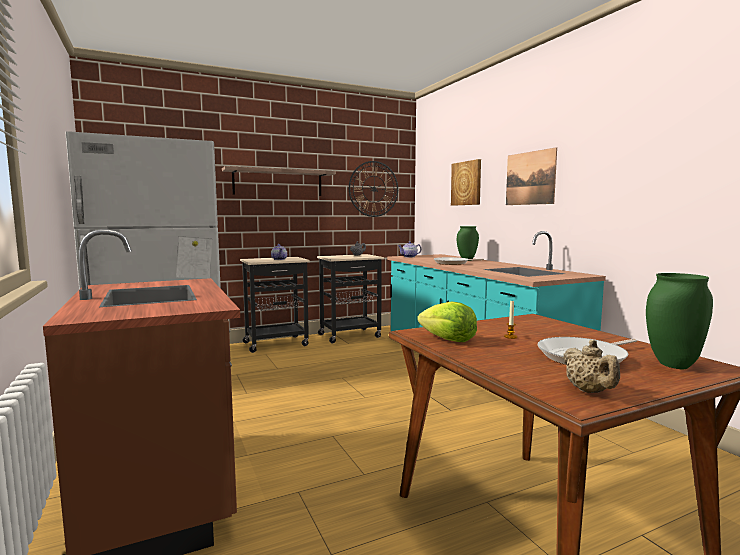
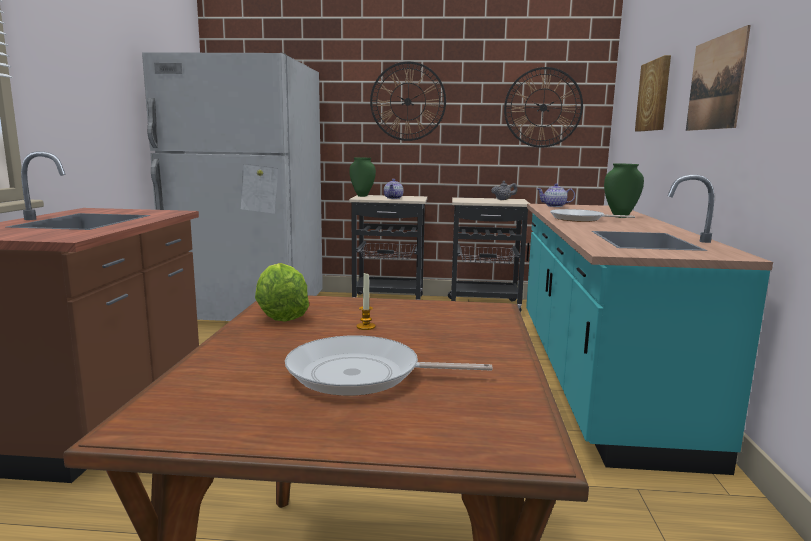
camera: 30 degrees right, 5 degrees up
shelf [222,166,336,196] -> wall clock [370,61,446,141]
beige teapot [563,340,620,393] -> none
green vase [646,273,713,369] -> green vase moved to [349,158,376,197]

